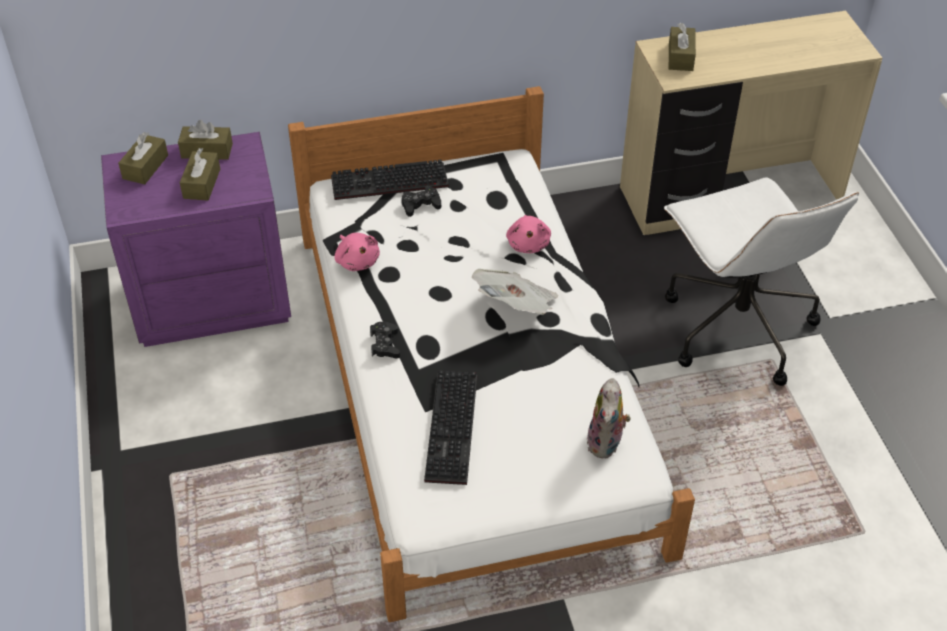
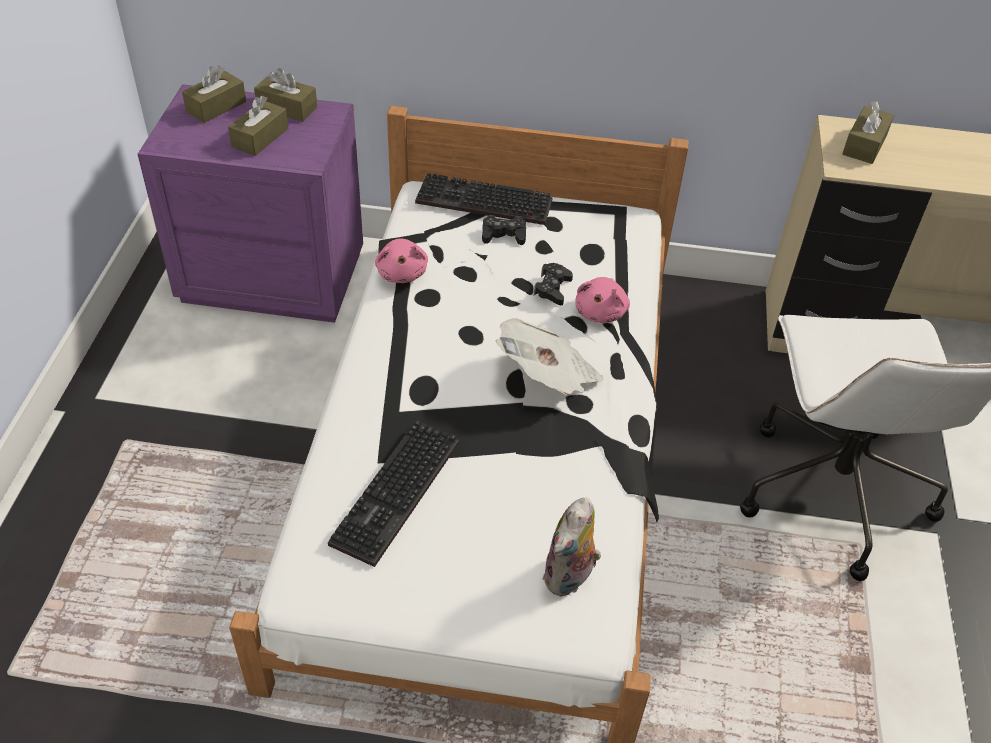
camera: 20 degrees right, 0 degrees up
black game controller [370,322,400,358] -> black game controller moved to [534,263,573,305]

